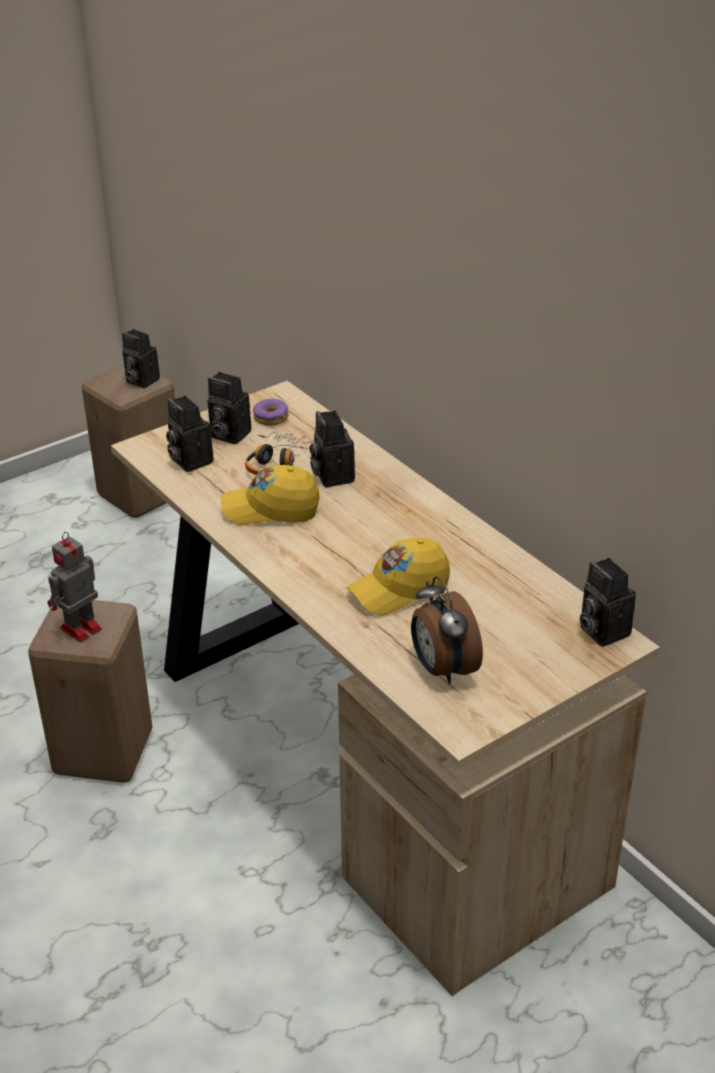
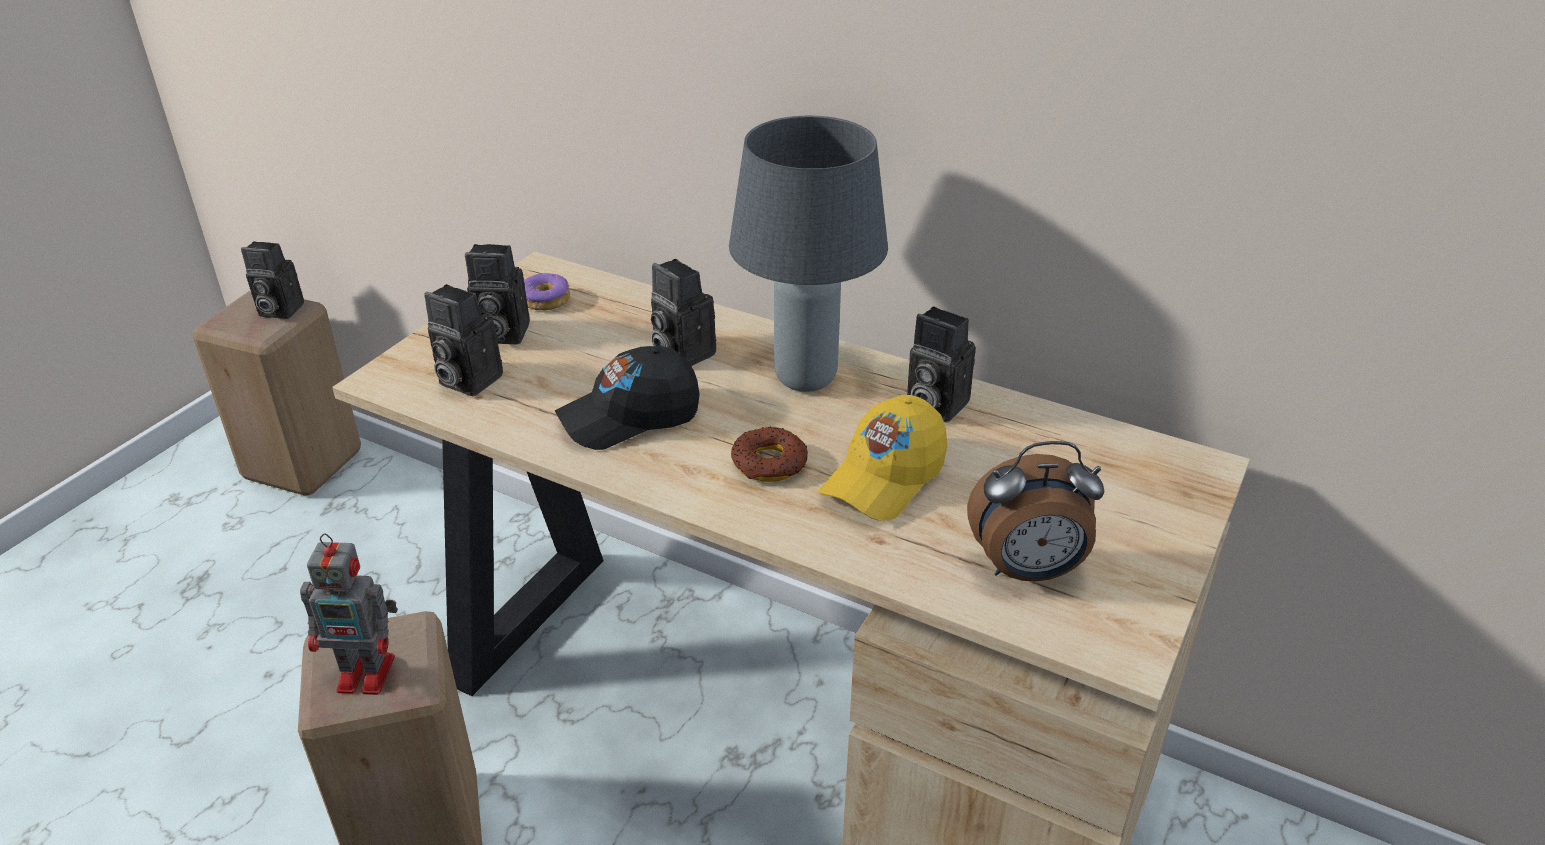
camera: 25 degrees left, 0 degrees up
toy robot [48,532,102,642] -> toy robot turned 105 degrees counterclockwise [300,533,398,695]
yellow cap [221,465,320,526] -> black cap [555,346,700,450]
headphones [245,432,314,475] -> none
alarm clock [411,576,483,684] -> alarm clock turned 45 degrees counterclockwise [967,441,1105,581]
camera [579,558,636,647] -> camera moved to [907,306,976,423]
none -> grey table lamp [729,116,888,392]
none -> donut [731,427,808,482]

